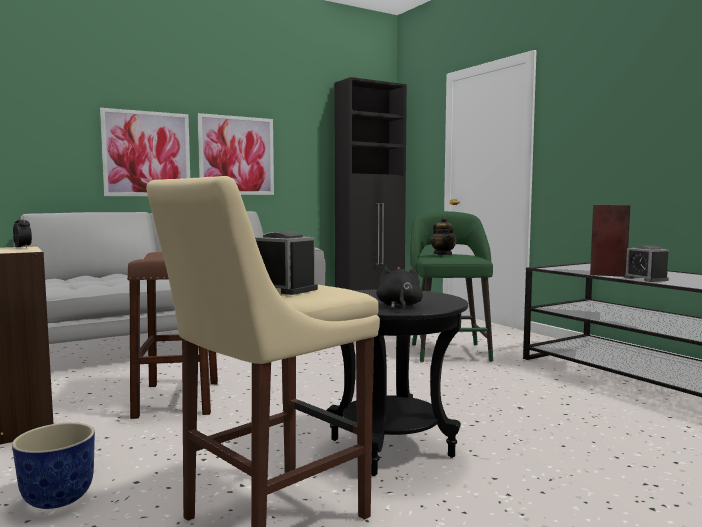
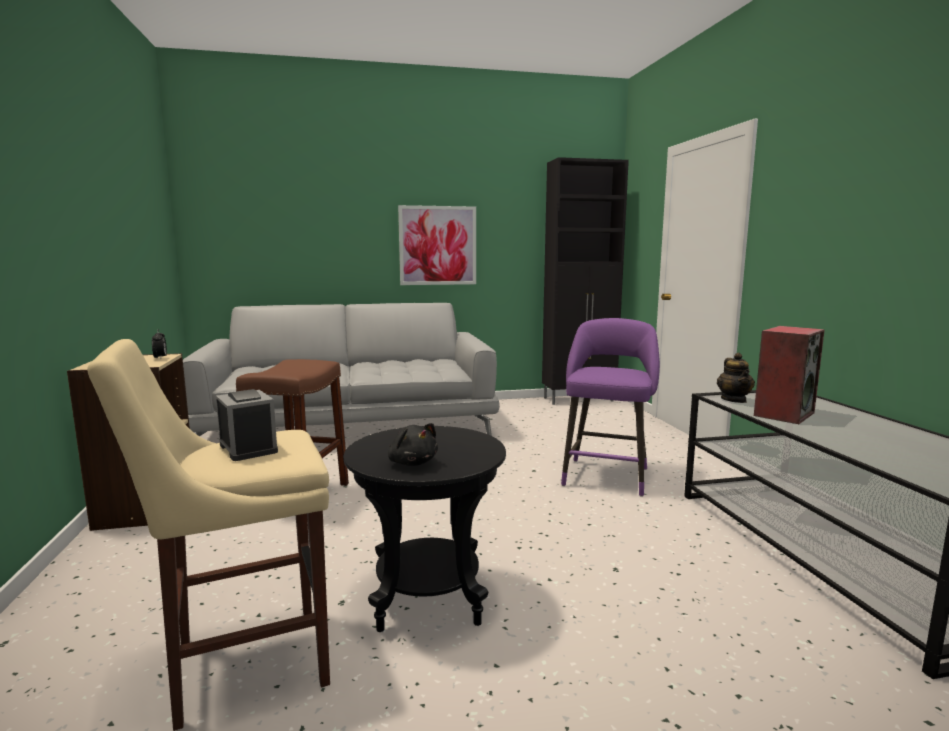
camera: 20 degrees right, 5 degrees up
planter [12,422,95,509] -> none
picture [100,108,190,196] -> none
black plush toy [377,266,423,310] -> black plush toy turned 120 degrees clockwise [388,423,438,466]
green stool [410,211,493,363] -> purple stool [561,318,660,497]
teapot [430,217,457,255] -> teapot moved to [717,353,755,403]
alarm clock [624,245,669,282] -> none

